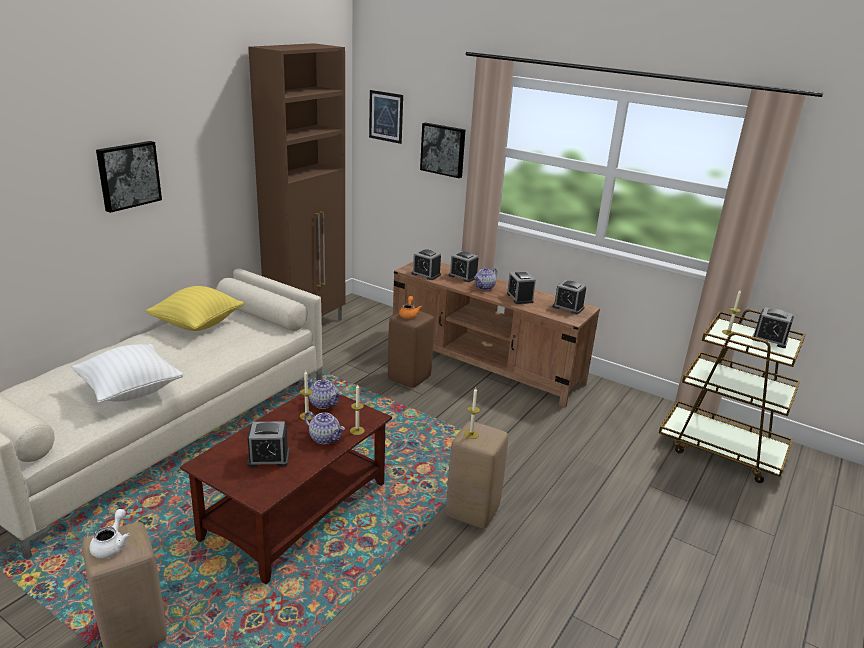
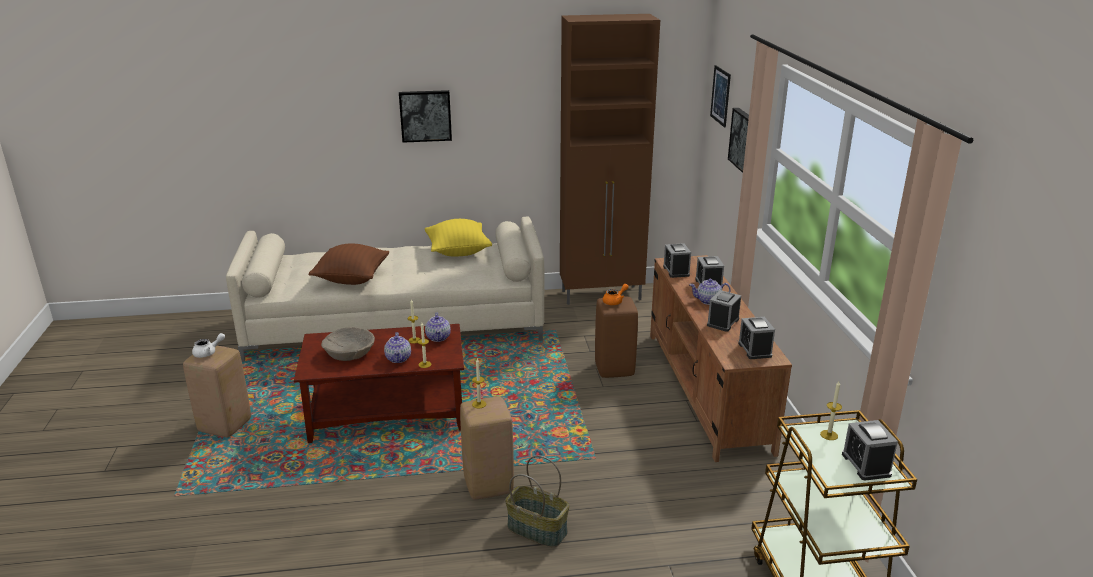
camera: 50 degrees right, 0 degrees up
white pillow [72,344,183,403] -> brown pillow [308,243,389,285]
alarm clock [247,421,289,467] -> beige bowl [321,327,375,361]
none -> basket [505,455,569,547]

